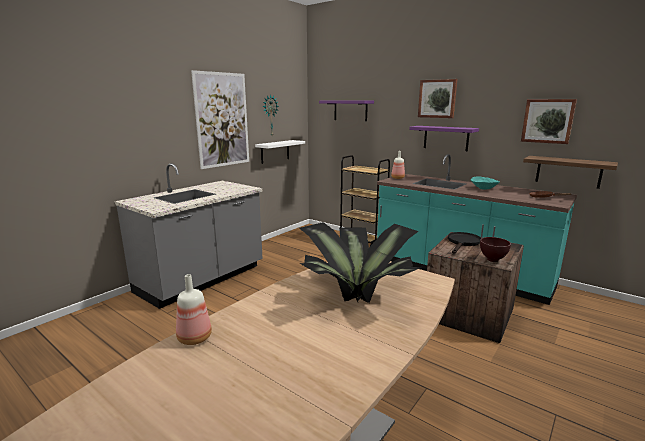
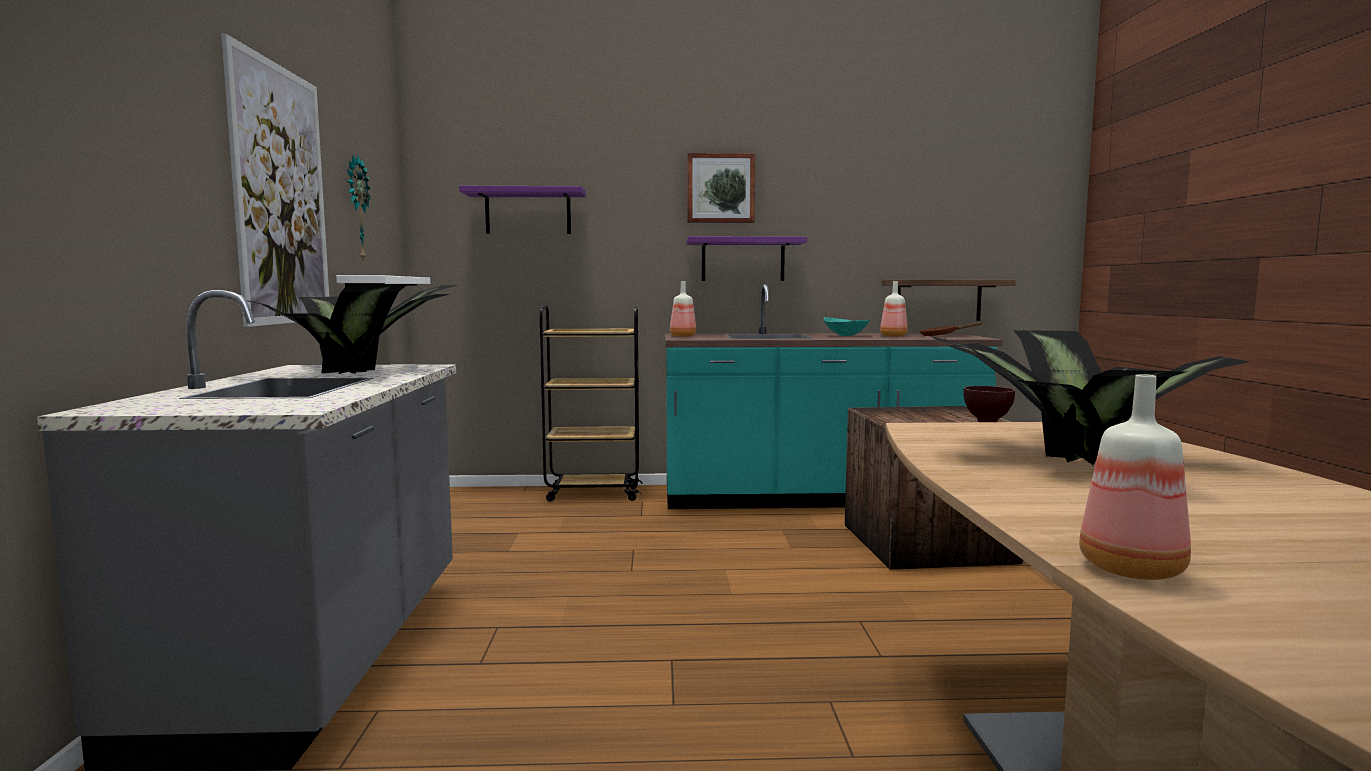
camera: 40 degrees left, 10 degrees down
black frying pan [448,232,481,254] -> none
picture [521,99,577,144] -> none
none -> potted plant [246,284,457,374]
none -> bottle [880,281,908,337]

